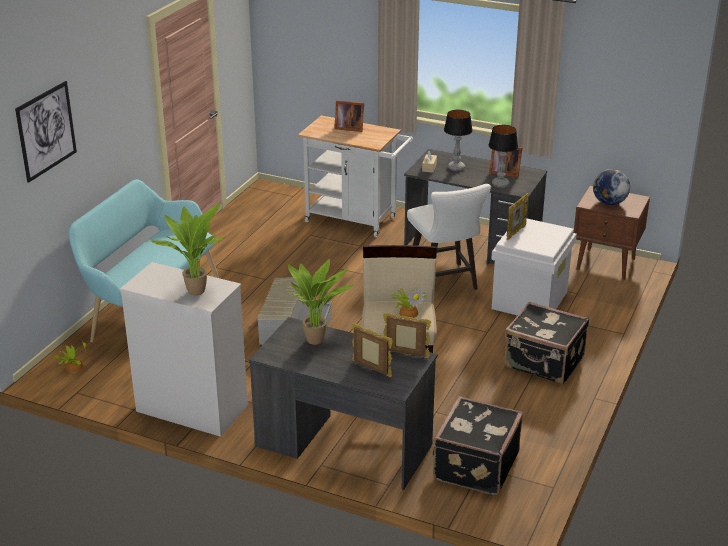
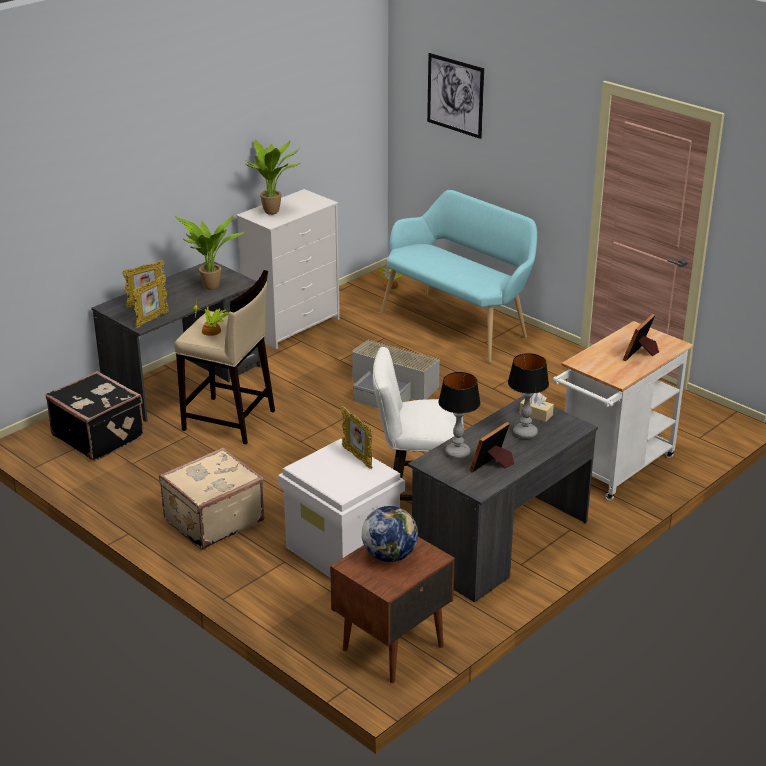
camera: 110 degrees right, 0 degrees up
black suitcase [504,301,589,384] -> beige suitcase [159,447,264,550]

